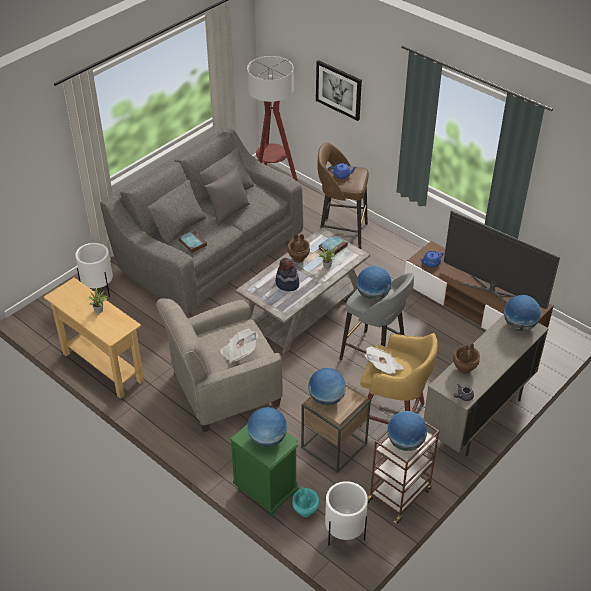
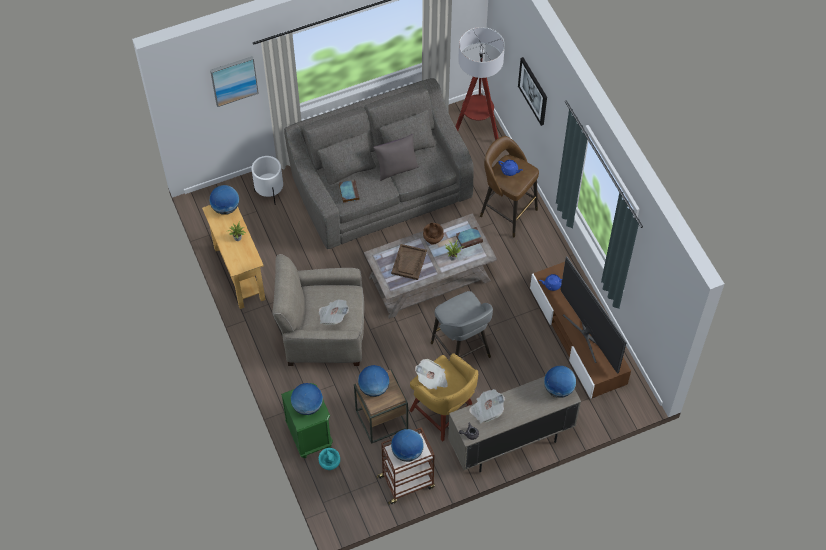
camera: 25 degrees right, 15 degrees up
hat [275,258,299,291] -> brown tray [391,244,427,280]
white planter [325,481,368,545] -> none
globe [357,266,391,301] -> globe moved to [210,185,239,215]
brown vase [453,343,480,374] -> newspaper [469,389,505,424]
none -> picture [210,56,259,107]

